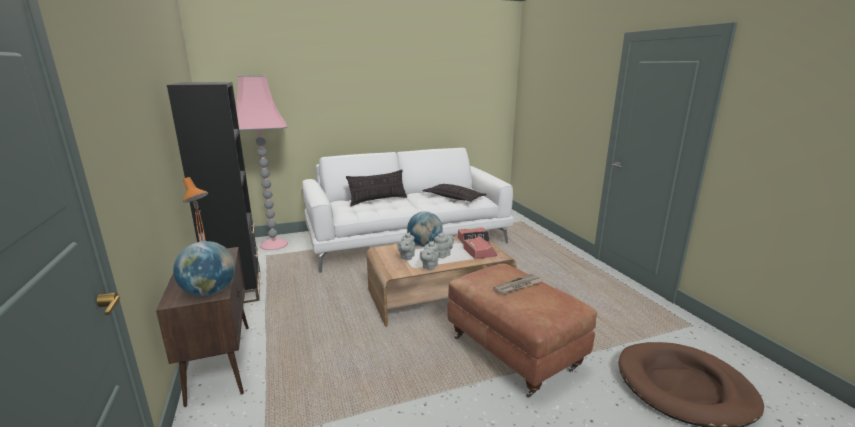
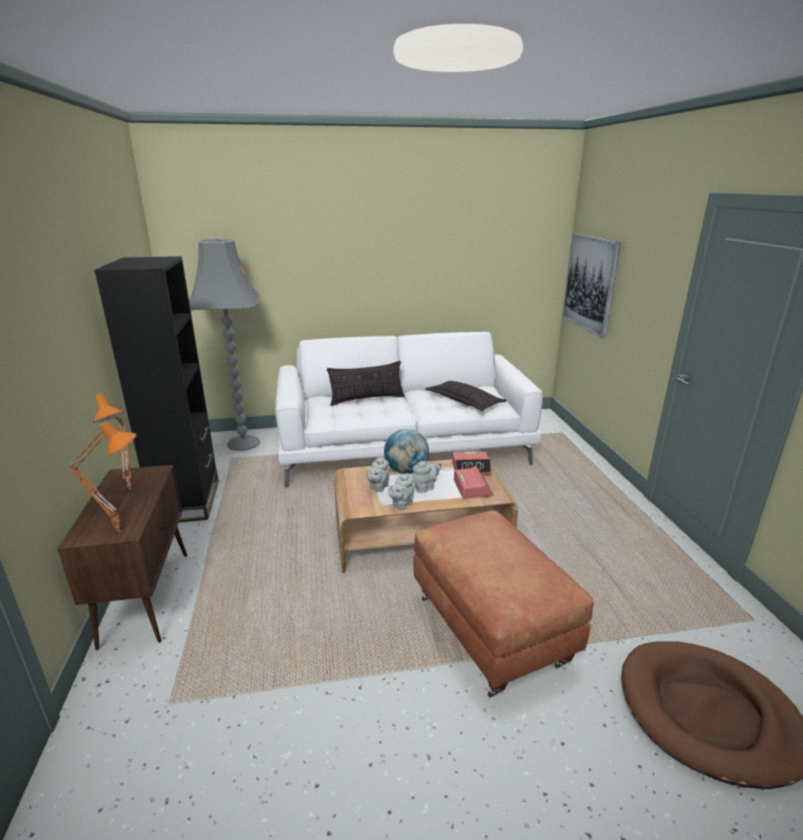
camera: 10 degrees right, 5 degrees up
globe [173,241,235,296] -> orange table lamp [68,421,136,532]
pink floor lamp [236,75,288,250] -> grey floor lamp [189,239,260,451]
newspaper [493,273,543,294] -> none
none -> picture [562,234,621,338]

